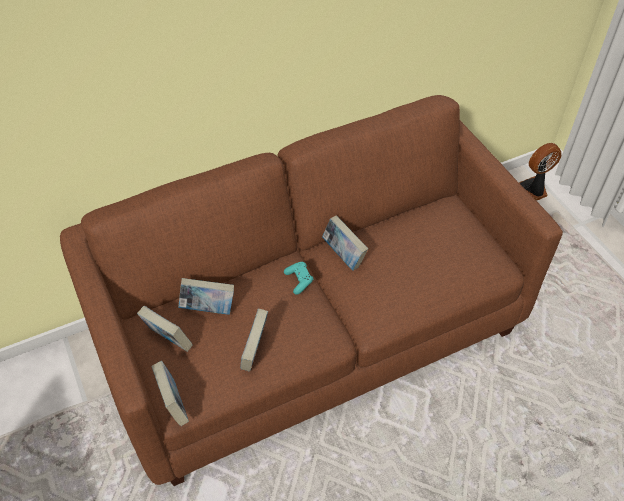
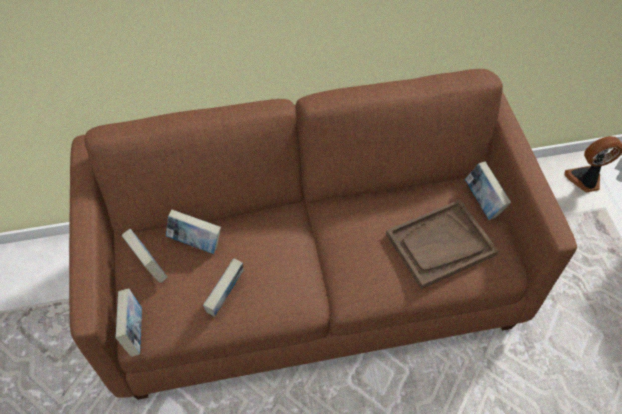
camera: 15 degrees right, 5 degrees up
turquoise game controller [284,262,314,295] -> none
book [322,215,368,271] -> book moved to [465,161,511,220]
none -> brown tray [386,199,498,289]

